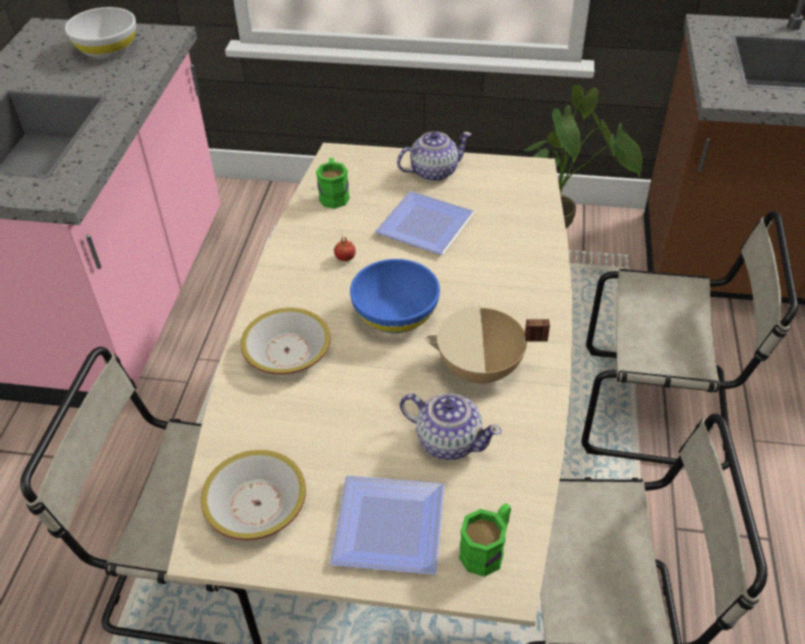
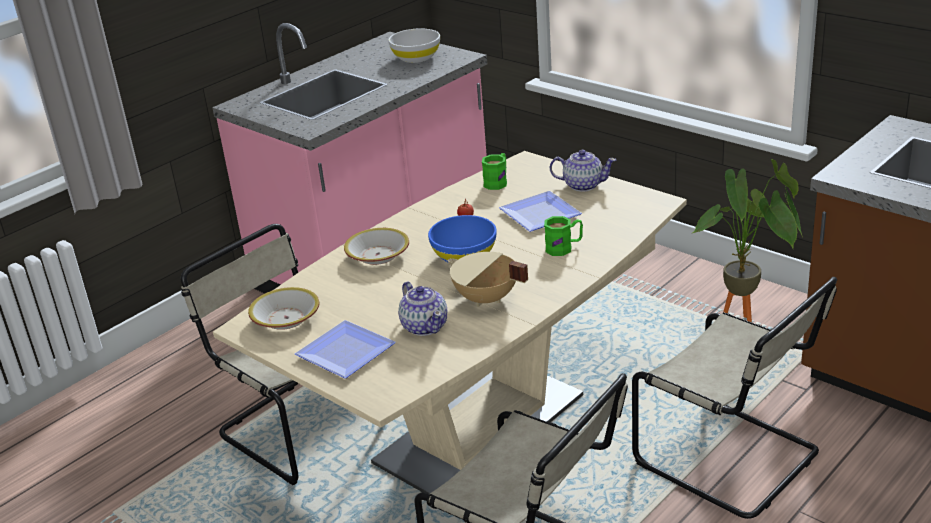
camera: 35 degrees right, 15 degrees down
green mug [459,503,511,577] -> green mug moved to [544,216,583,256]

